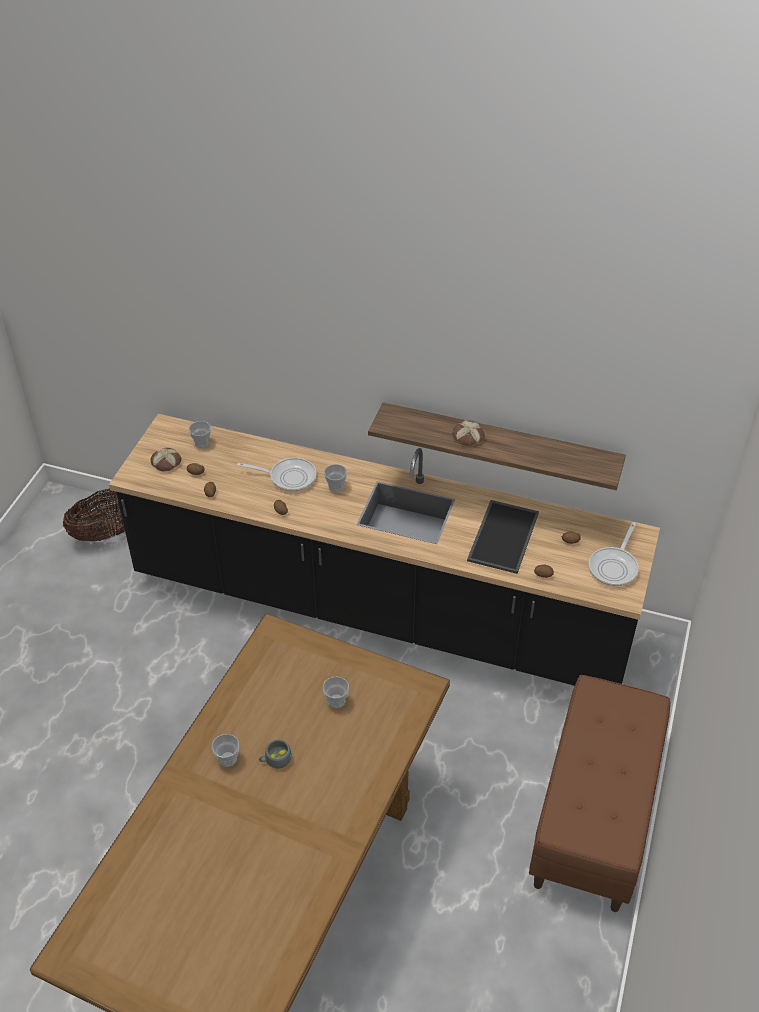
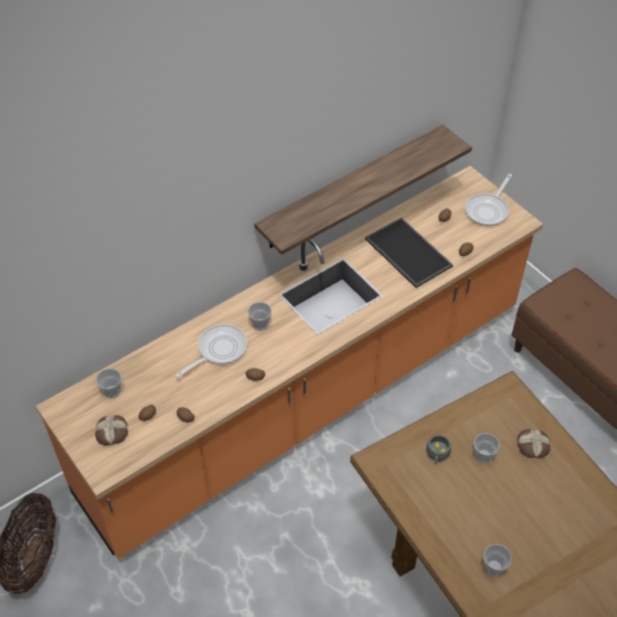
camera: 55 degrees left, 5 degrees up
black counter [109,414,660,686] -> orange counter [36,166,543,559]
grey cup [259,740,292,768] -> grey cup moved to [426,435,451,464]
bread [453,420,485,446] -> bread moved to [517,429,550,458]
frying pan [589,522,639,586] -> frying pan turned 60 degrees clockwise [465,174,512,226]

